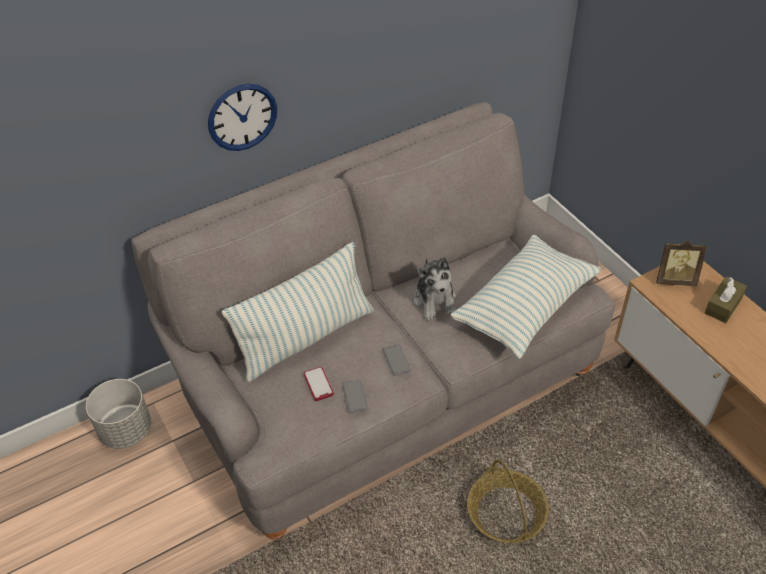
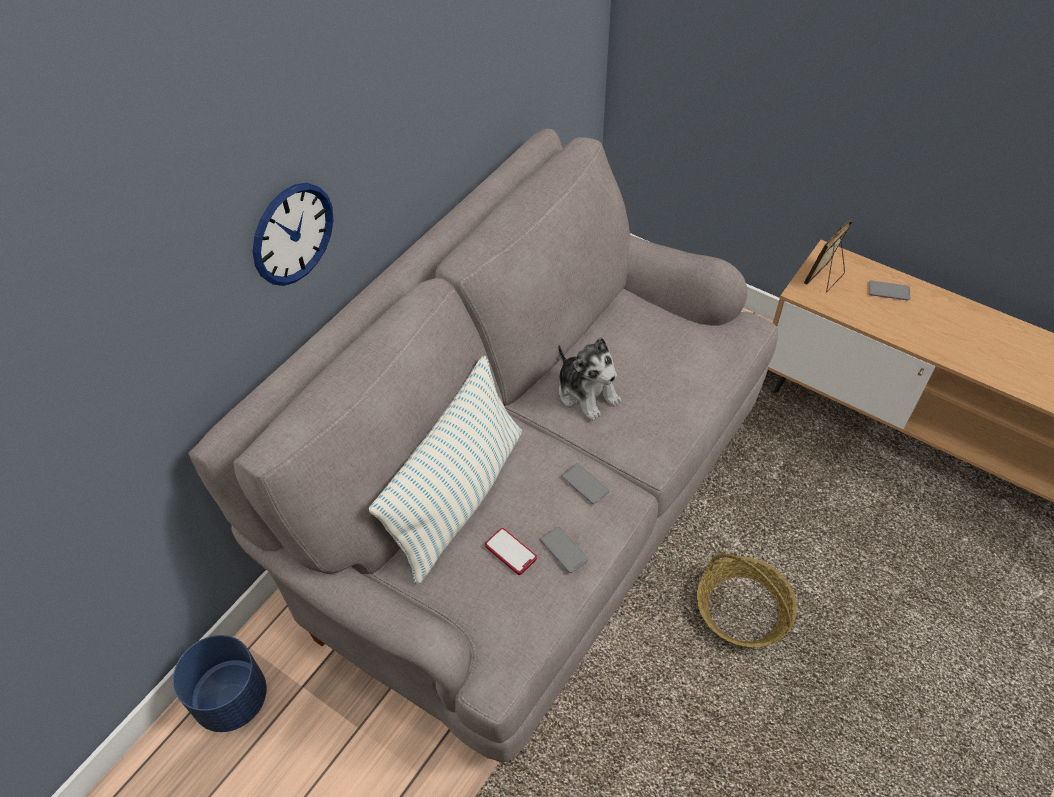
camera: 25 degrees left, 5 degrees up
grey planter [86,379,151,449] -> blue planter [173,635,267,732]
pillow [450,234,601,359] -> none
picture frame [656,241,708,286] -> picture frame turned 150 degrees clockwise [804,220,852,292]
brown tissue box [705,277,747,323] -> phone [869,281,910,300]

